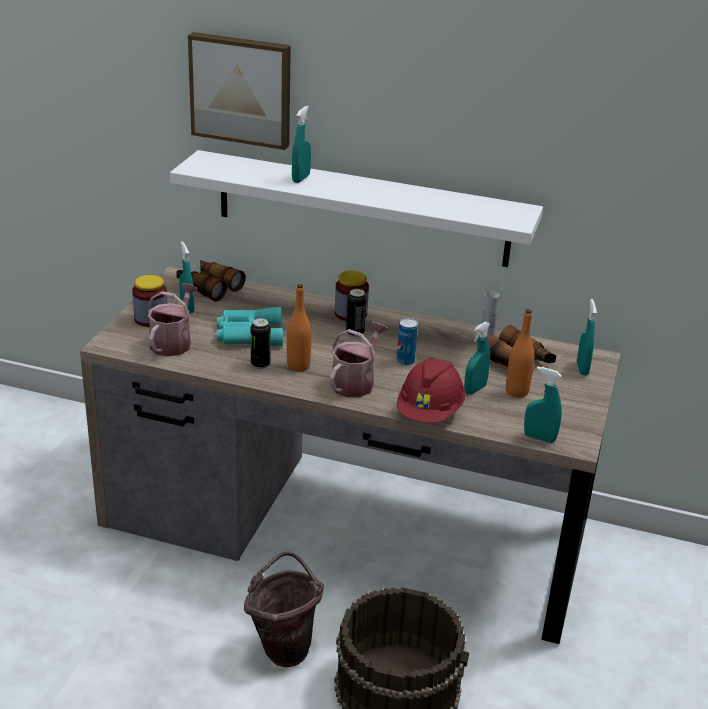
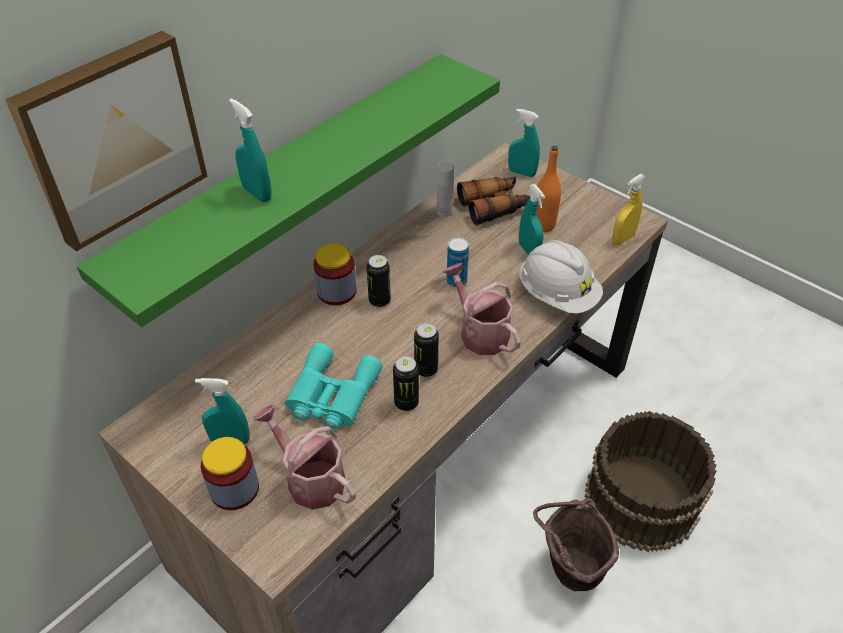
camera: 65 degrees left, 15 degrees up
white shelf [170,150,543,267] -> green shelf [77,54,500,327]
binoculars [176,260,246,302] -> none
orange bottle [287,284,311,372] -> can [414,323,439,378]
red hard hat [397,358,465,423] -> white hard hat [519,240,603,314]
turquoise spray bottle [524,366,562,443] -> yellow spray bottle [612,174,646,245]

